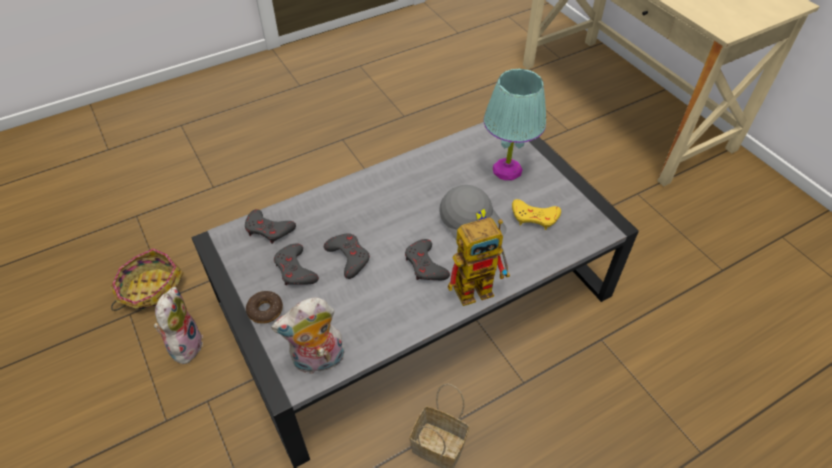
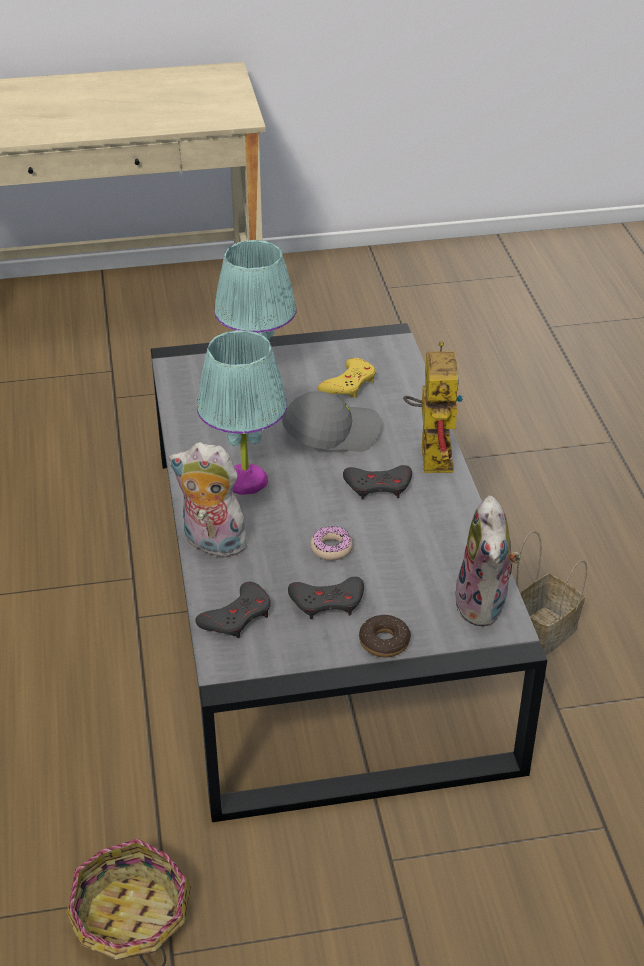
camera: 70 degrees left, 10 degrees down
plush toy [154,287,203,364] -> plush toy moved to [169,442,247,557]
grey game controller [324,233,370,279] -> donut [310,526,353,561]
none -> turquoise table lamp [197,330,287,495]

